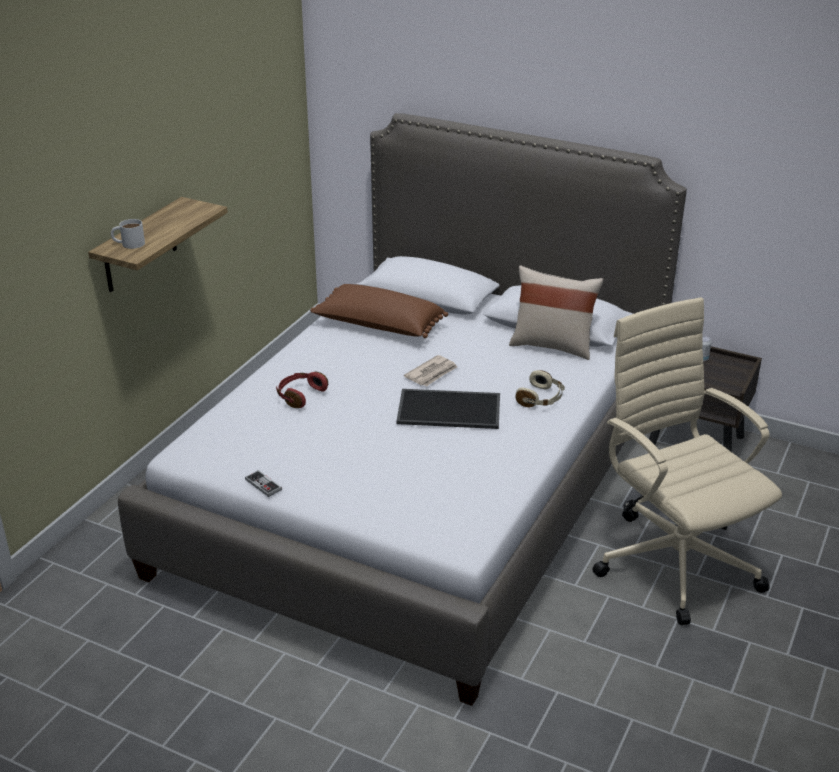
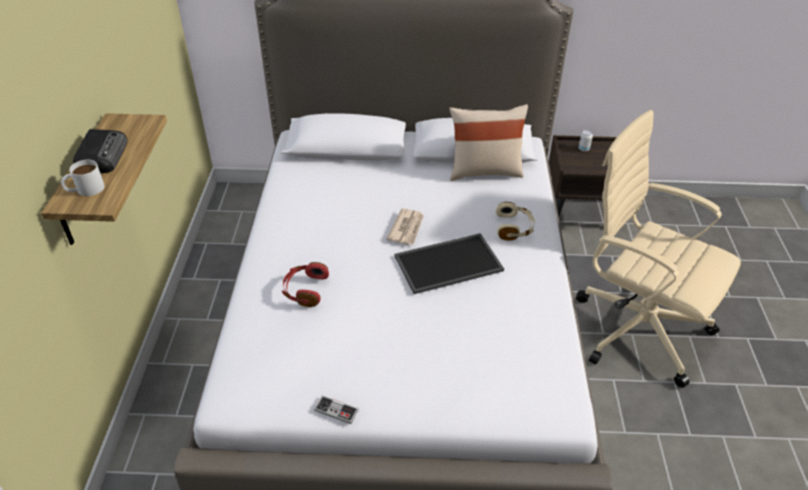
camera: 25 degrees left, 10 degrees up
brown pillow [310,284,448,338] -> none
none -> radio [73,129,128,173]

